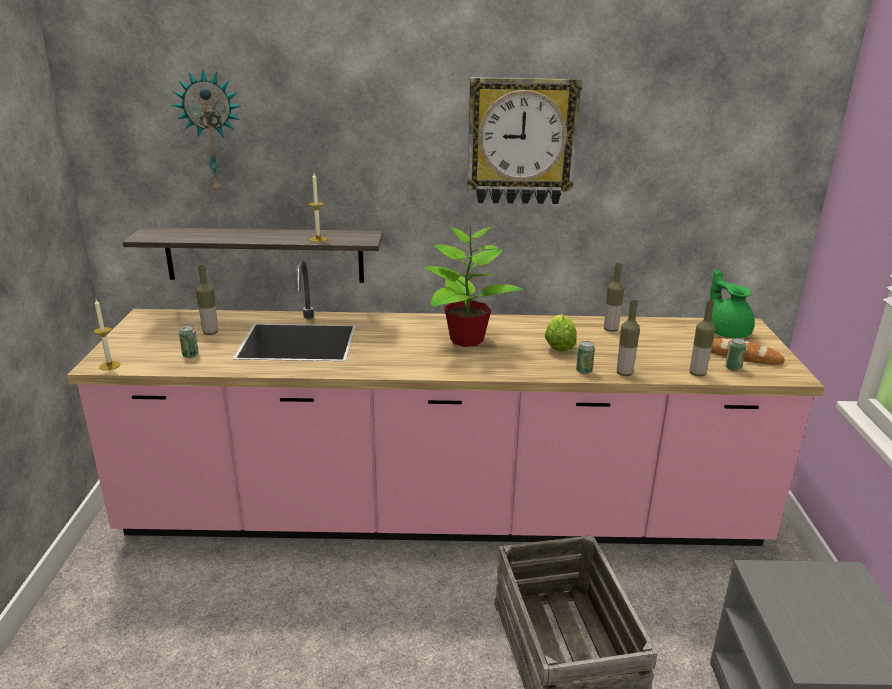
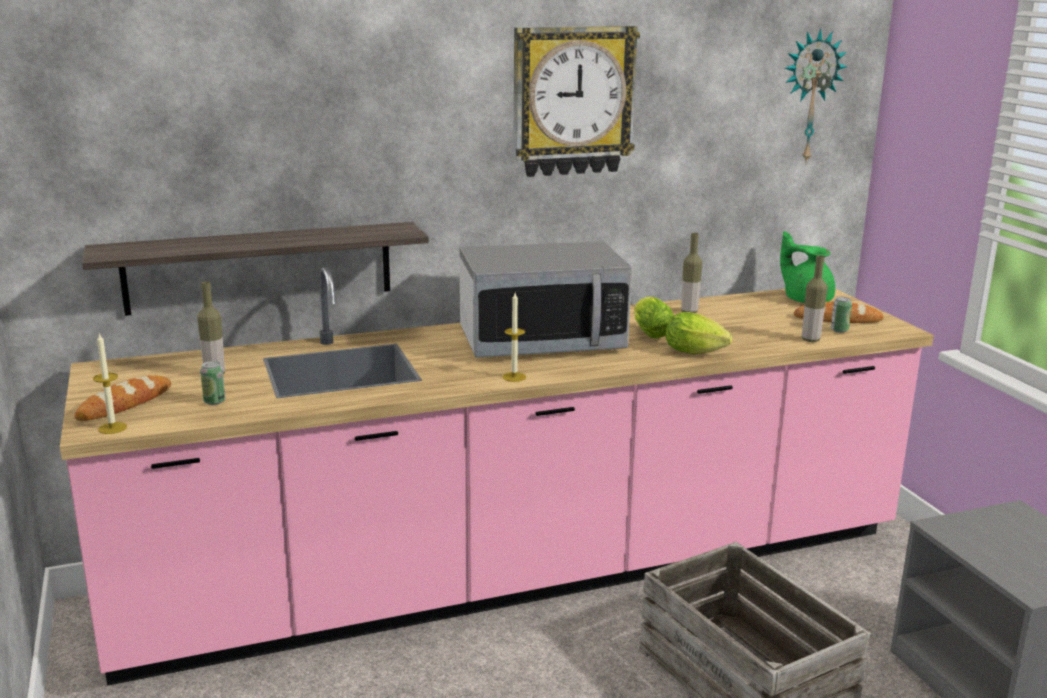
camera: 20 degrees left, 5 degrees down
wall clock [173,69,241,195] -> wall clock moved to [785,28,847,164]
candle [308,173,327,242] -> candle moved to [502,293,526,382]
potted plant [422,226,524,347] -> microwave [459,241,632,358]
can [576,341,595,374] -> lettuce [666,312,732,354]
bottle [617,300,640,376] -> none
none -> bread [75,375,171,421]

